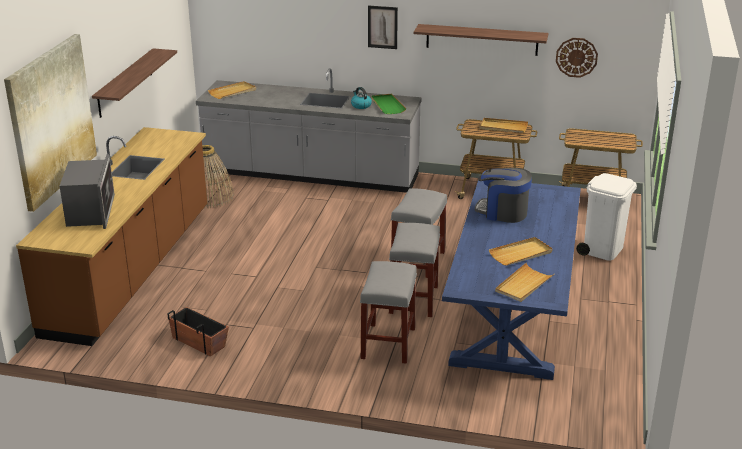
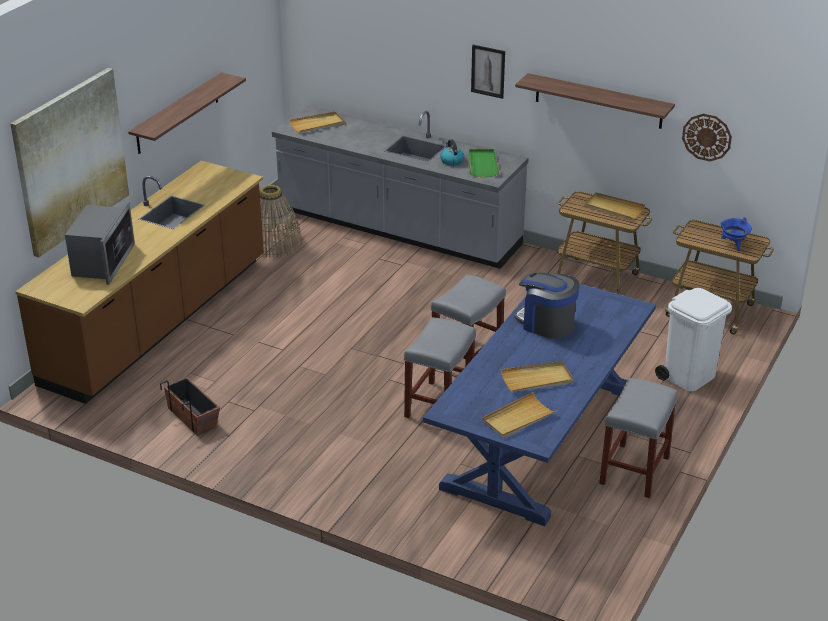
camera: 15 degrees right, 5 degrees up
grey stool [360,261,417,364] -> grey stool moved to [599,378,678,498]
none -> blue cooking pot [720,217,752,251]

